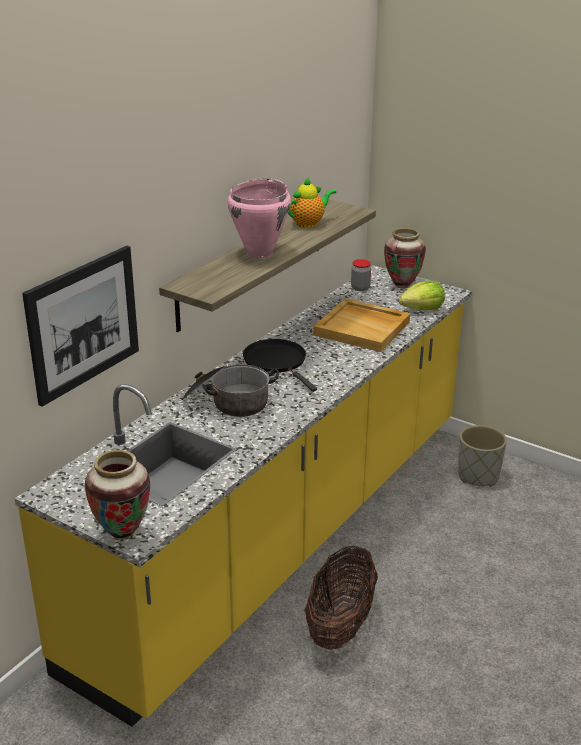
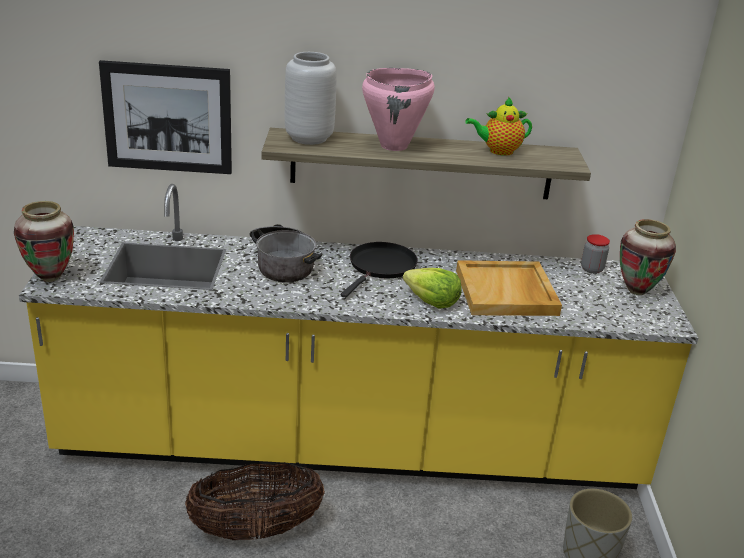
camera: 55 degrees right, 0 degrees up
teapot [288,177,336,228] -> teapot turned 150 degrees clockwise [465,97,532,156]
lettuce [399,281,445,310] -> lettuce moved to [403,268,462,308]
none -> grey vase [285,52,337,145]

